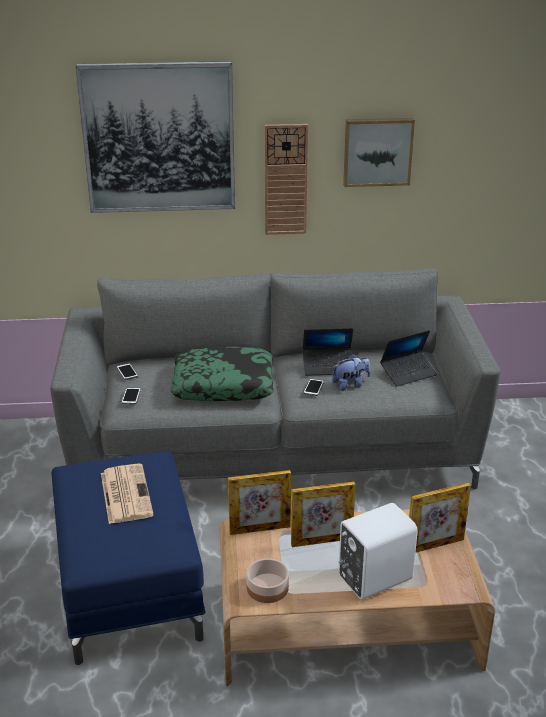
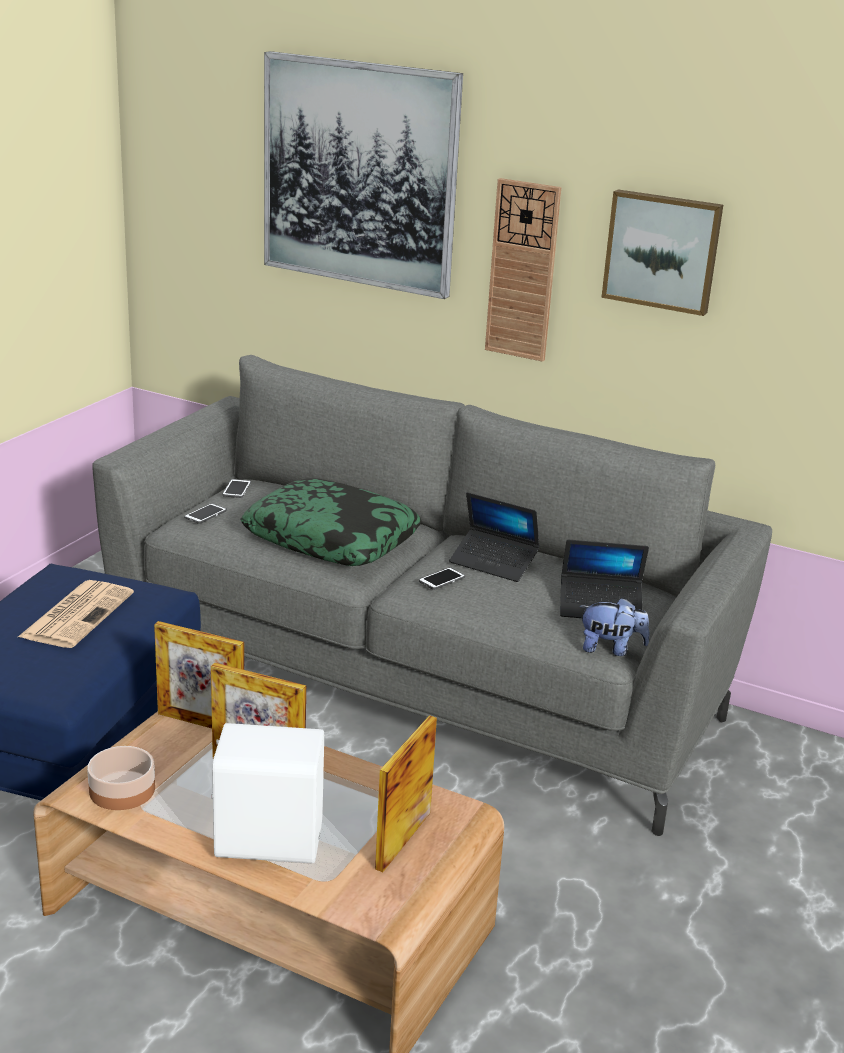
camera: 30 degrees right, 5 degrees down
plush toy [332,354,371,391] -> plush toy moved to [579,597,650,656]
picture frame [409,482,471,553] -> picture frame turned 105 degrees clockwise [375,715,437,872]

